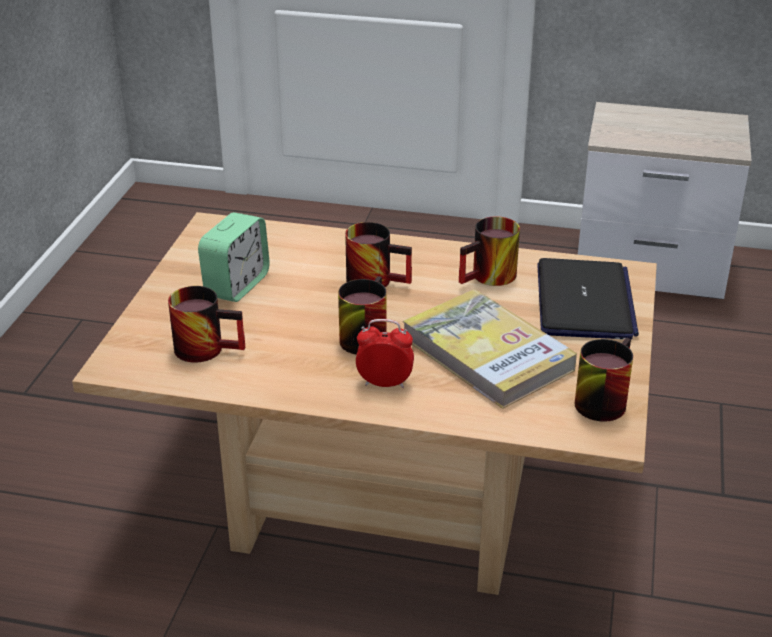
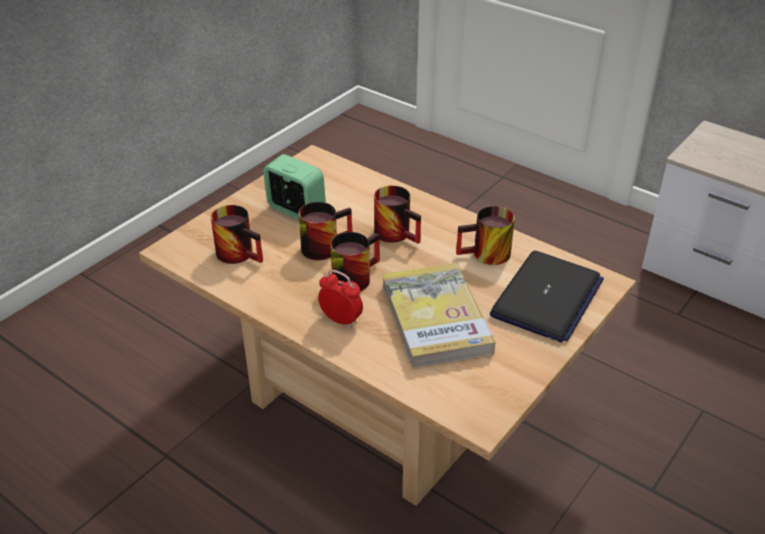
camera: 25 degrees right, 5 degrees up
alarm clock [198,212,270,302] -> alarm clock turned 105 degrees counterclockwise [263,154,326,220]
mug [575,338,633,422] -> mug moved to [299,202,352,260]

